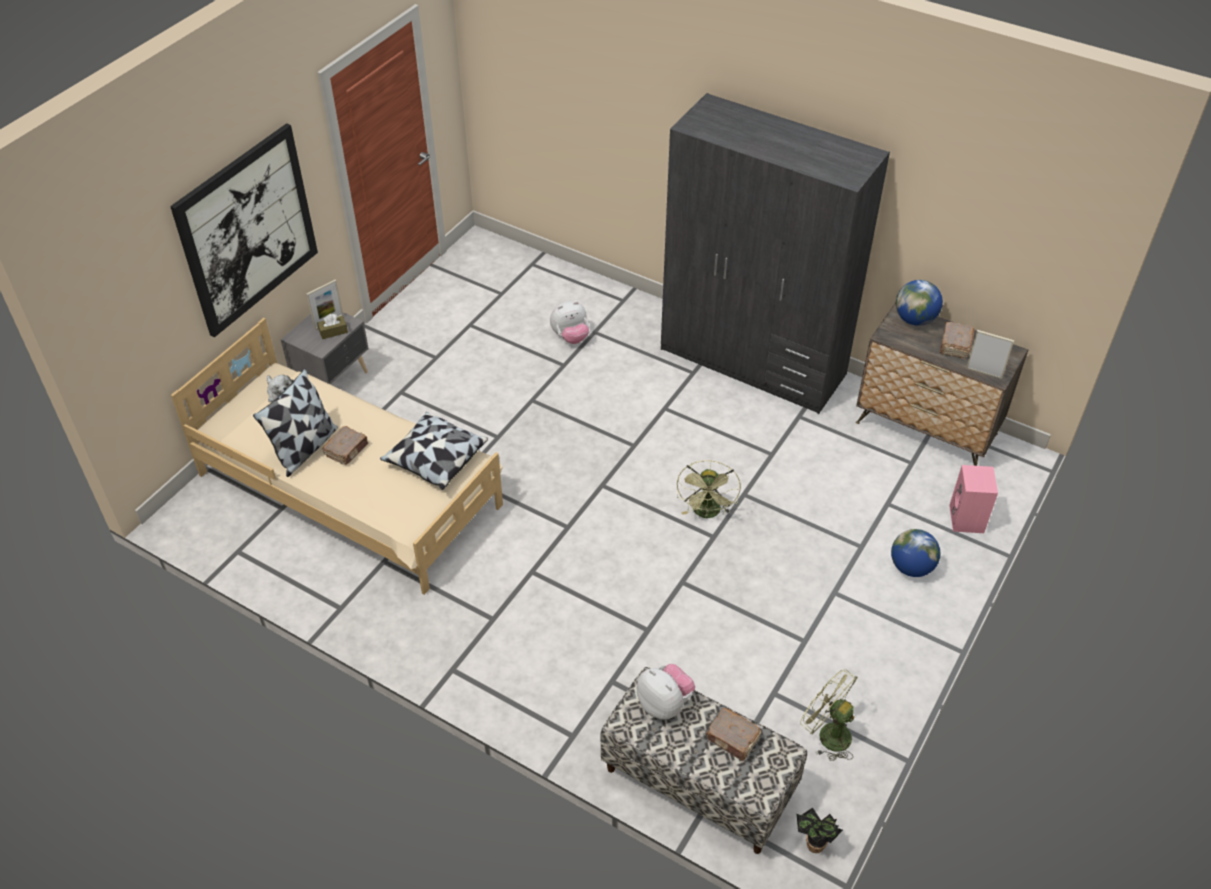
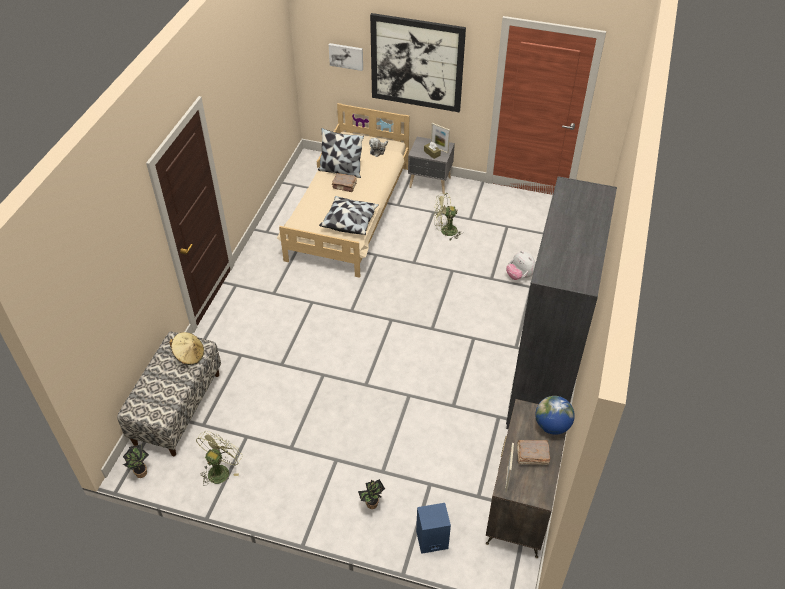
camera: 75 degrees right, 0 degrees up
plush toy [637,664,695,719] -> beige hat [169,332,204,365]
green fan [677,460,741,518] -> green fan moved to [434,193,463,240]
brown book [706,708,761,761] -> none
globe [891,529,940,577] -> potted plant [358,479,385,509]
pink speaker [949,465,998,533] -> blue speaker [416,503,451,554]
none -> picture [329,43,363,71]

